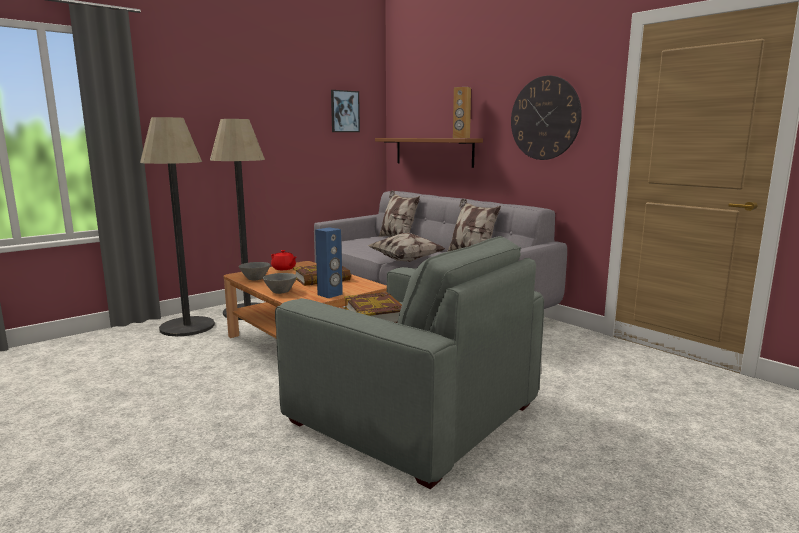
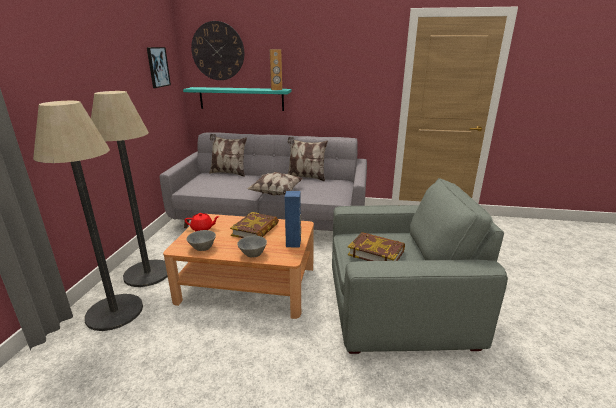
camera: 40 degrees left, 10 degrees up
brown shelf [375,138,483,168] -> turquoise shelf [183,87,292,111]
wall clock [511,76,582,160] -> wall clock moved to [191,21,244,80]

